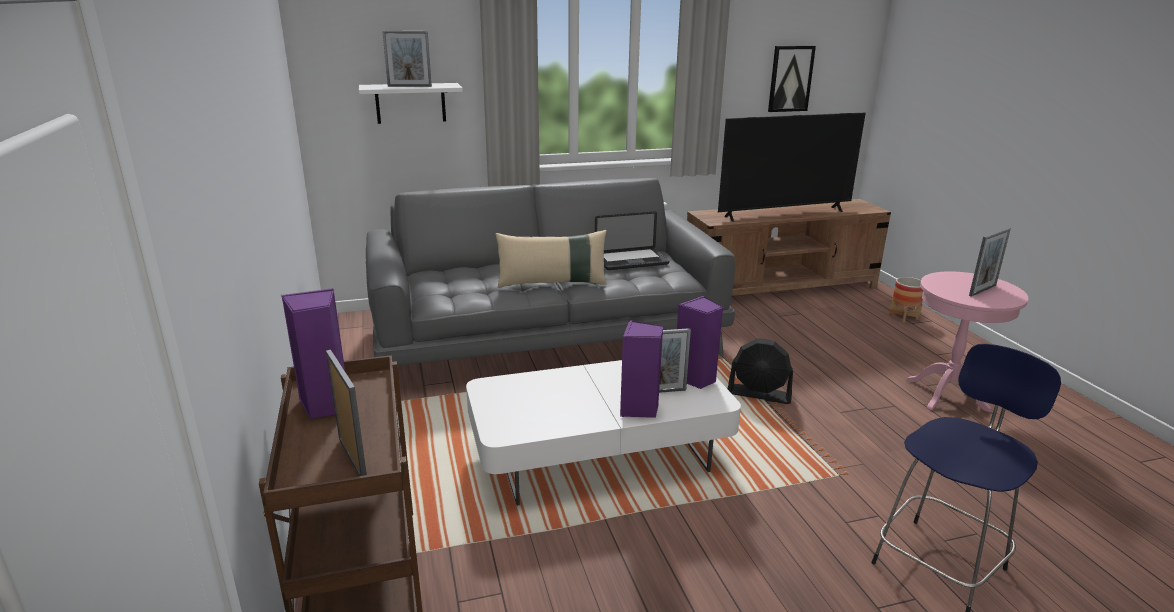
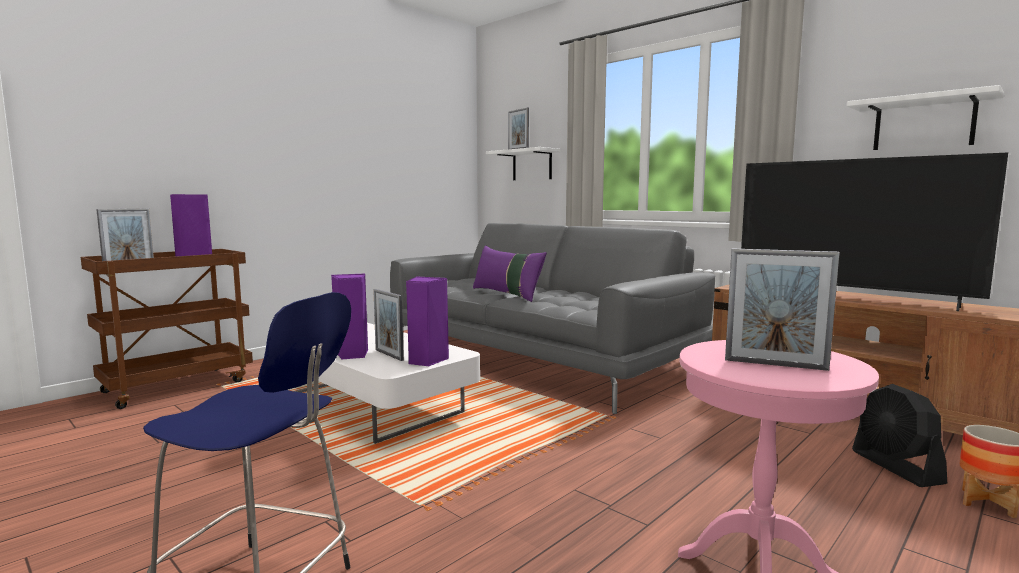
camera: 60 degrees right, 15 degrees down
beige pillow [495,230,607,288] -> purple pillow [473,245,547,302]
laptop [595,212,669,270] -> none
black fan [728,338,793,404] -> black fan moved to [852,384,947,487]
picture [768,46,816,112] -> white shelf [846,85,1004,150]

